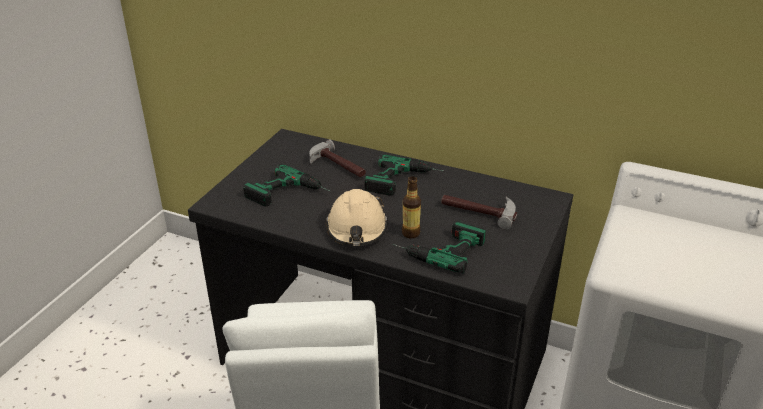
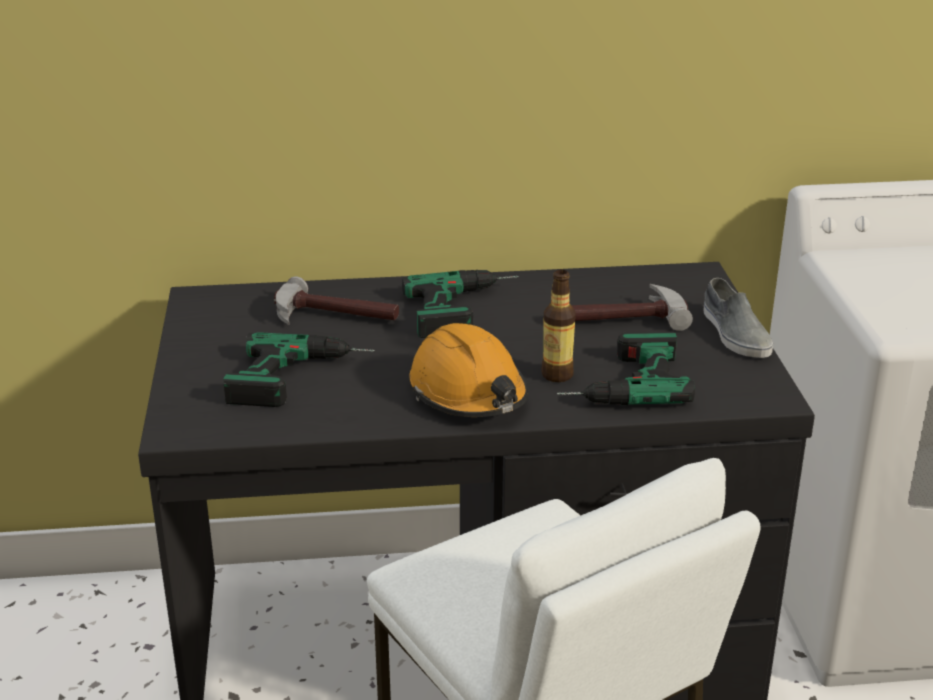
camera: 30 degrees left, 5 degrees down
beige hard hat [326,189,388,246] -> orange hard hat [409,323,529,417]
none -> grey shoe [703,278,773,358]

